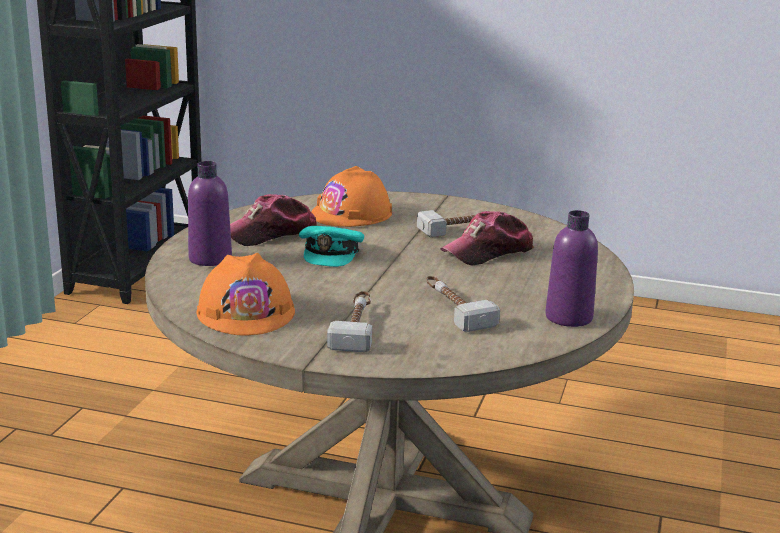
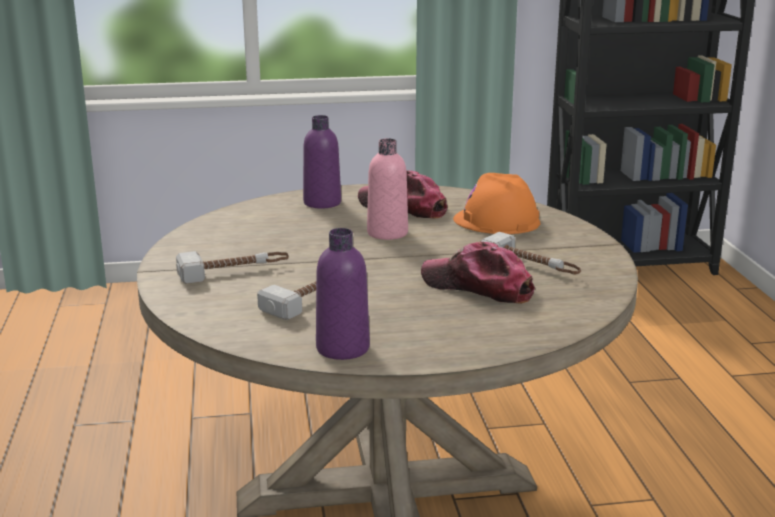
camera: 65 degrees right, 0 degrees up
orange hard hat [197,253,295,336] -> none
turquoise cap [299,226,364,267] -> pink bottle [367,138,408,240]

